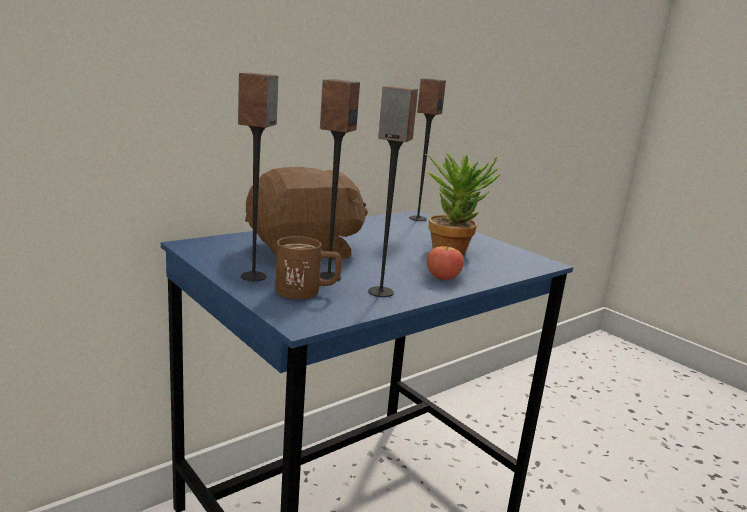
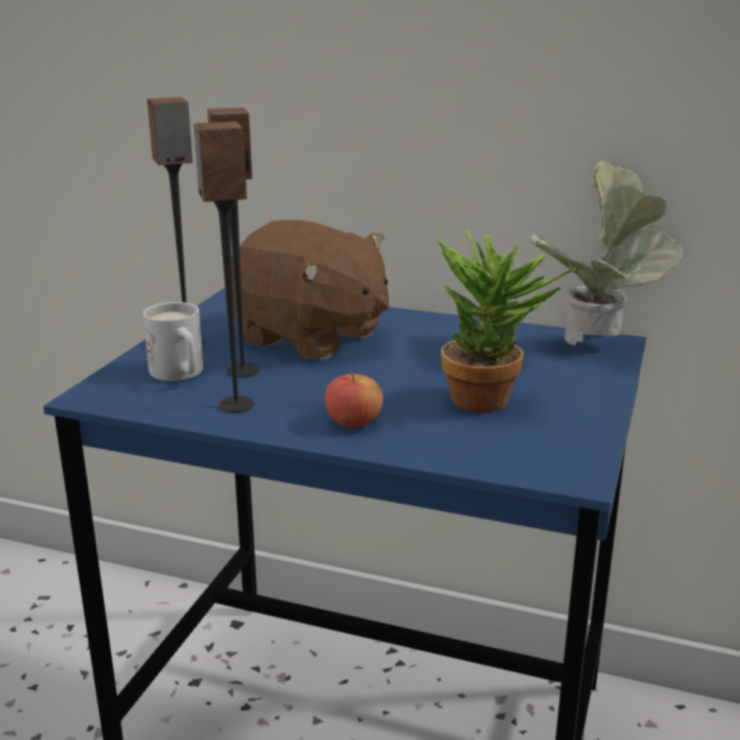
camera: 60 degrees right, 5 degrees up
brown mug [275,236,341,299] -> white mug [143,302,203,381]
speaker [409,78,446,221] -> potted plant [530,161,683,346]

